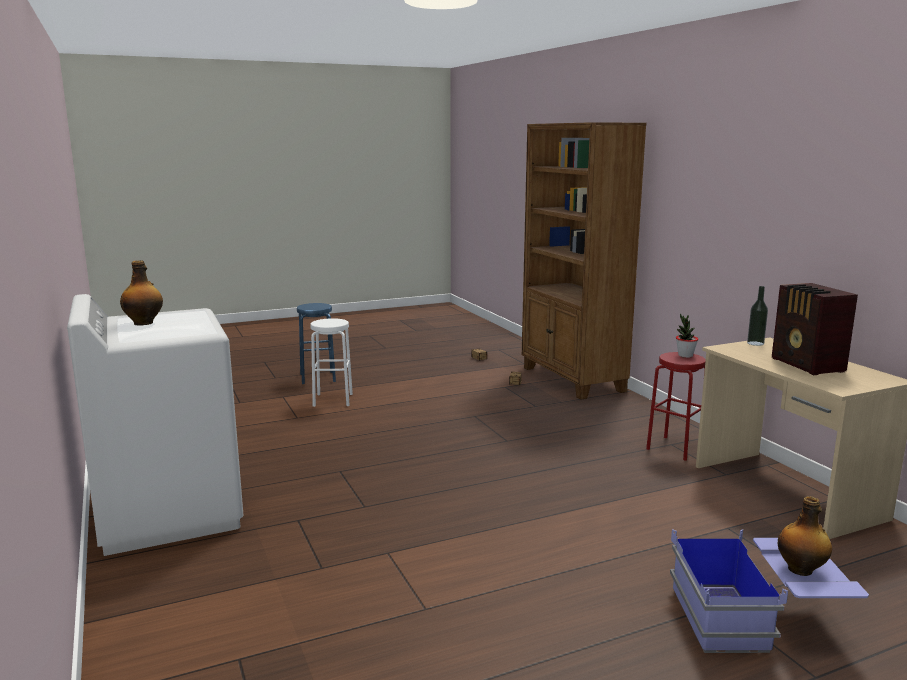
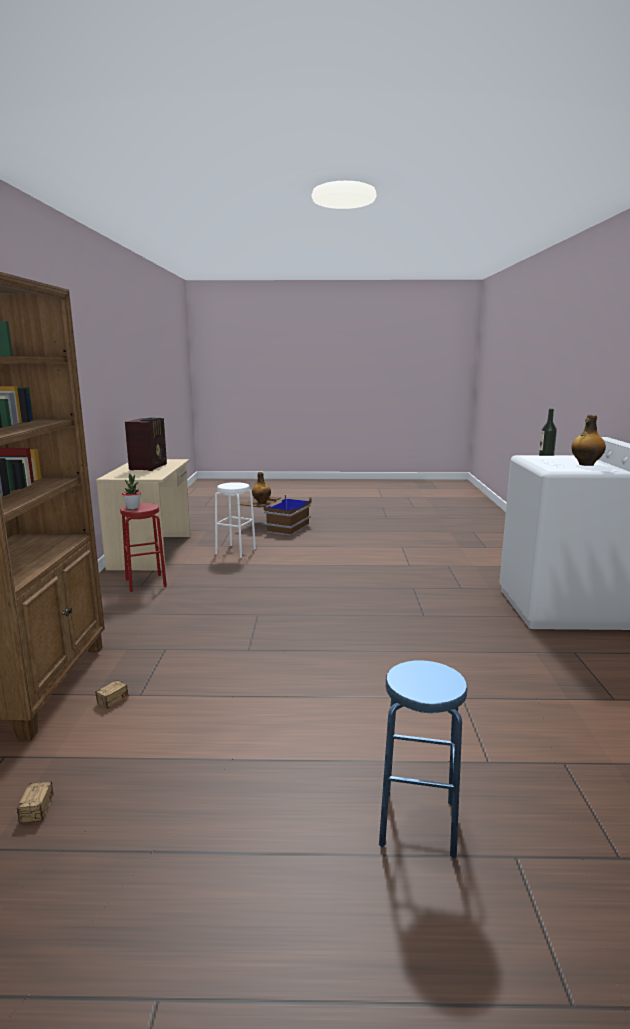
camera: 155 degrees left, 0 degrees up
white stool [310,318,353,407] -> white stool moved to [215,482,256,558]
blue storage box [670,529,869,653] -> brown storage box [240,495,311,536]
bottle [747,286,768,346] -> bottle moved to [538,409,557,463]

